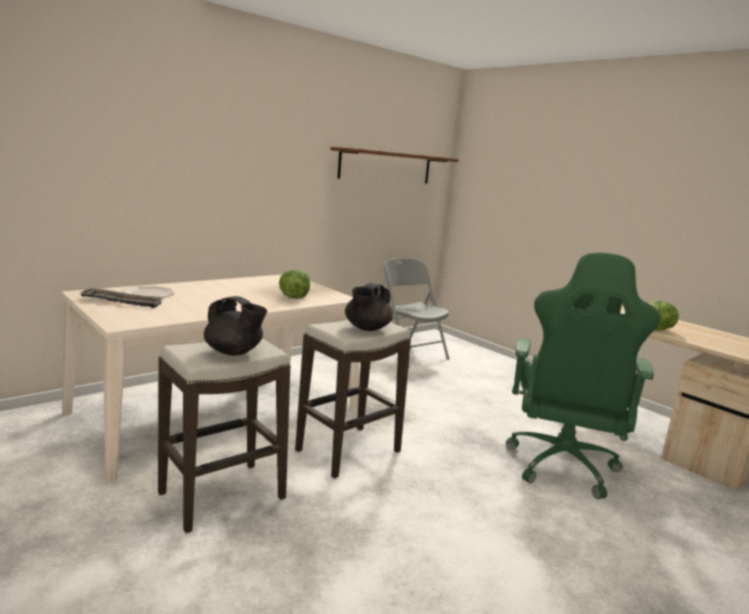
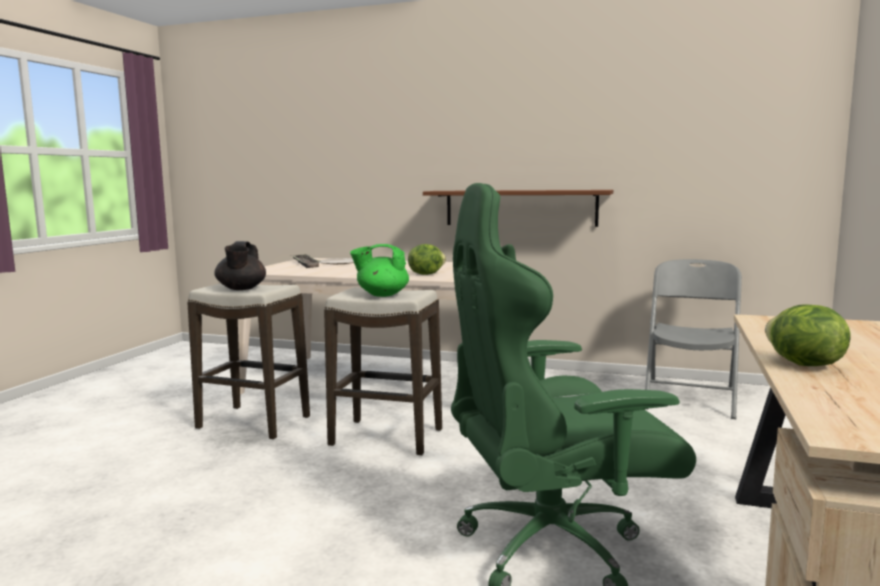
camera: 60 degrees right, 5 degrees down
brown shelf [330,147,458,184] -> brown shelf moved to [423,190,613,227]
black teapot [345,282,393,331] -> green teapot [350,244,409,297]

